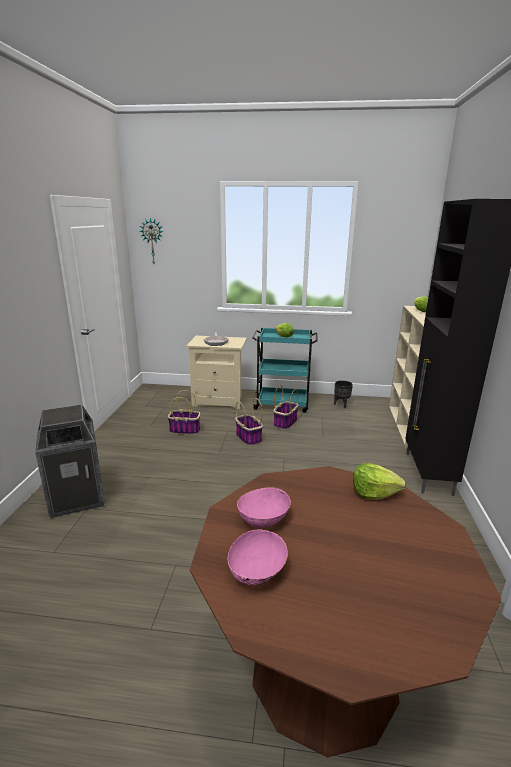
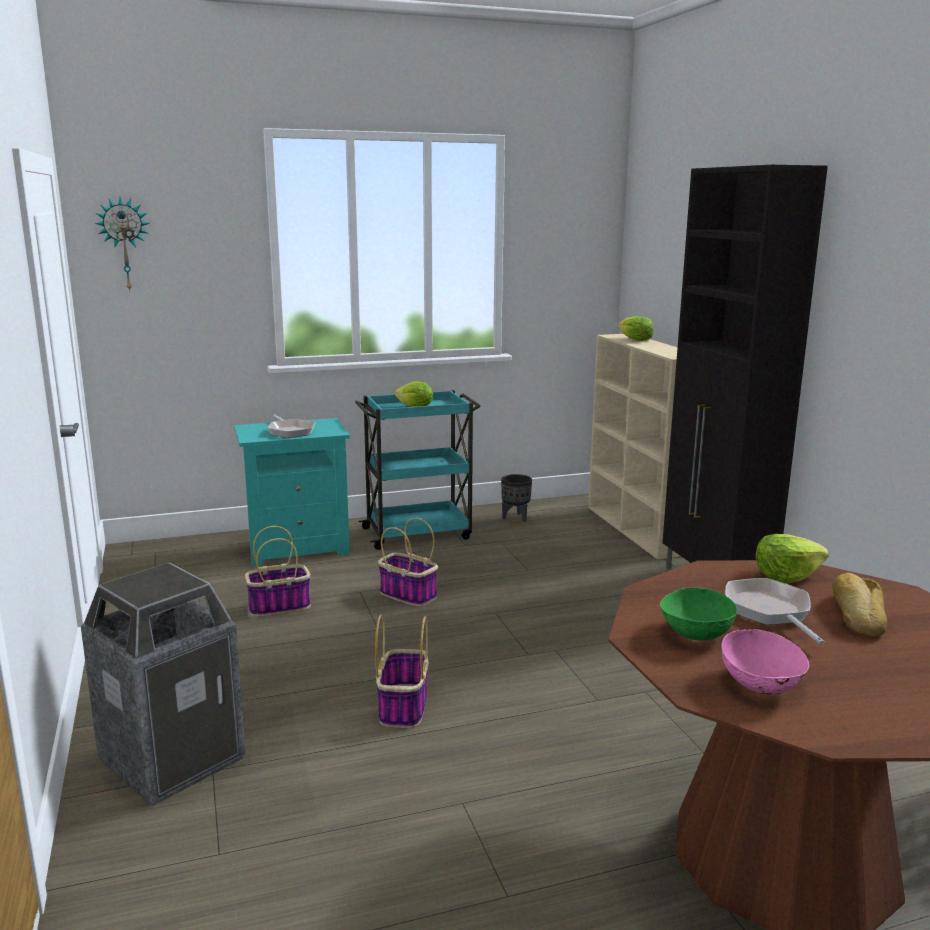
camera: 25 degrees left, 5 degrees down
beige nightstand [186,336,247,409] -> turquoise nightstand [234,418,350,566]
pink bowl [237,487,291,528] -> green bowl [660,587,737,640]
basket [273,385,298,430] -> basket moved to [375,614,429,728]
none -> frying pan [725,578,825,644]
none -> bread [832,573,887,637]

